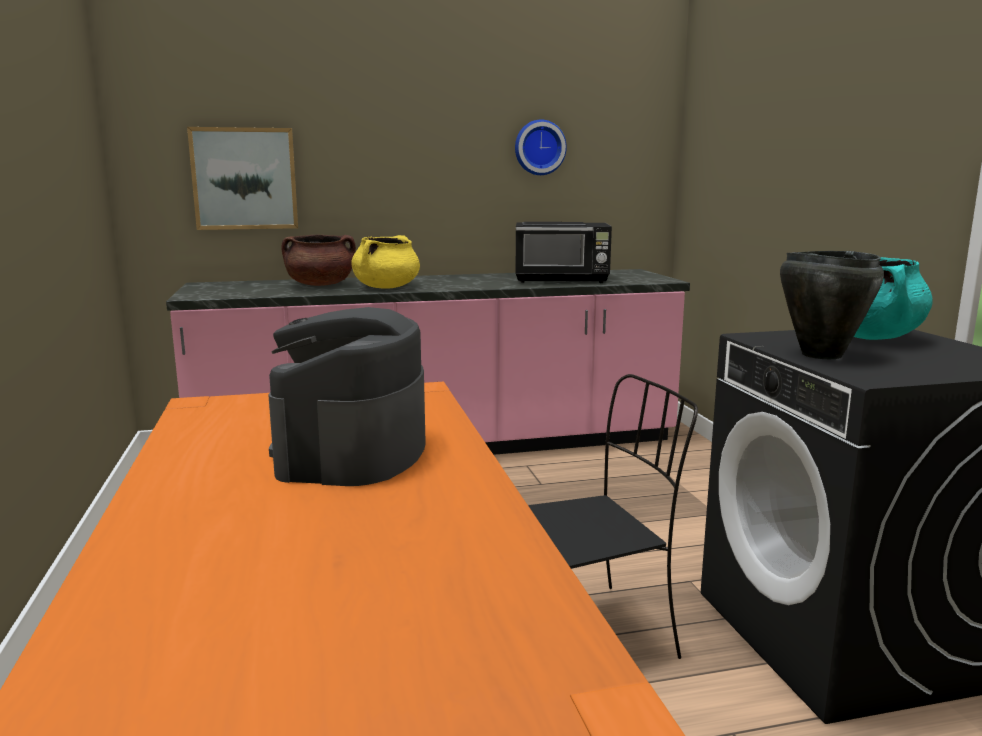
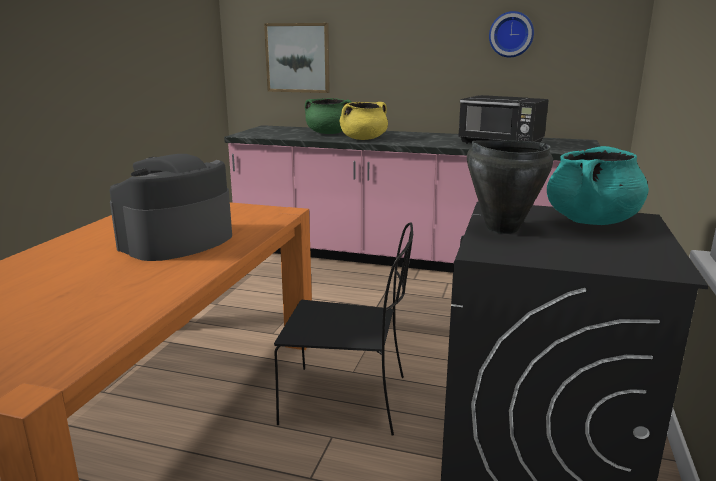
camera: 30 degrees right, 5 degrees up
brown cooking pot [281,234,356,286] -> green cooking pot [305,98,352,134]

